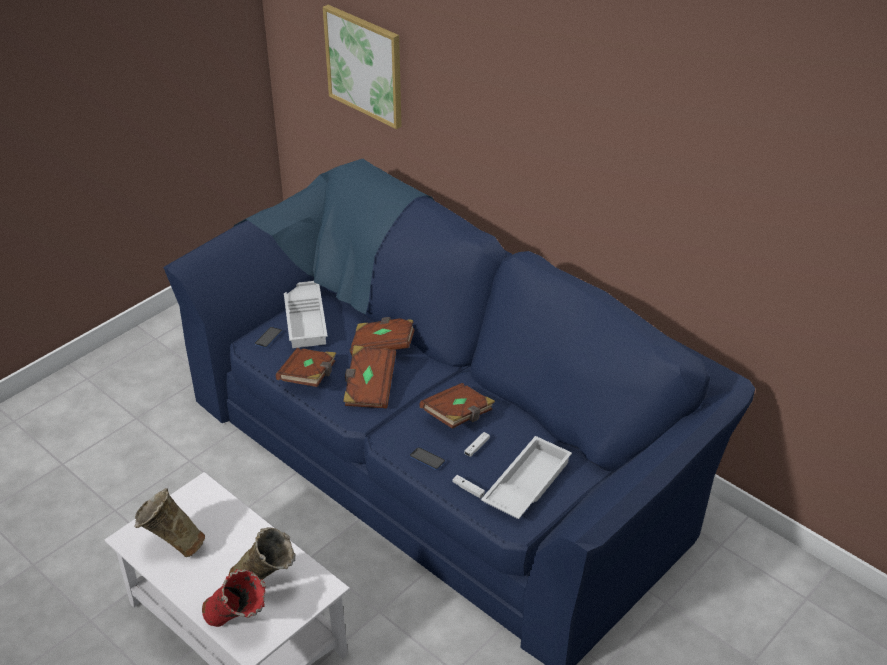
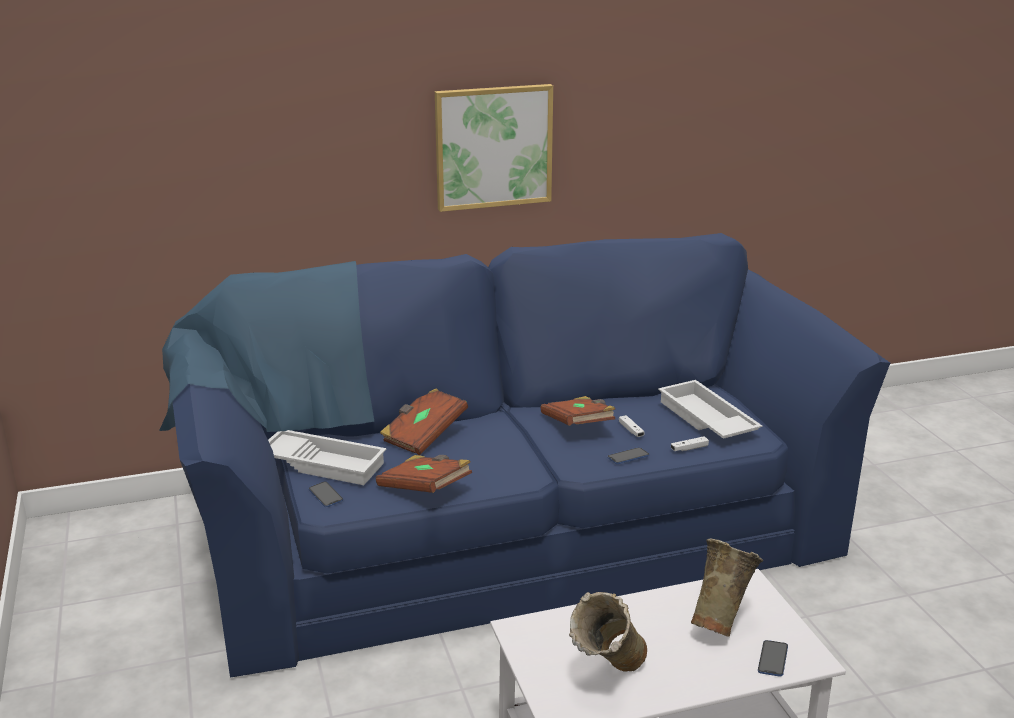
camera: 60 degrees left, 15 degrees down
red vase [202,569,266,627] -> phone [758,640,788,676]
picture [323,5,401,129] -> picture moved to [435,84,553,212]
brown book [343,345,396,409] -> none

